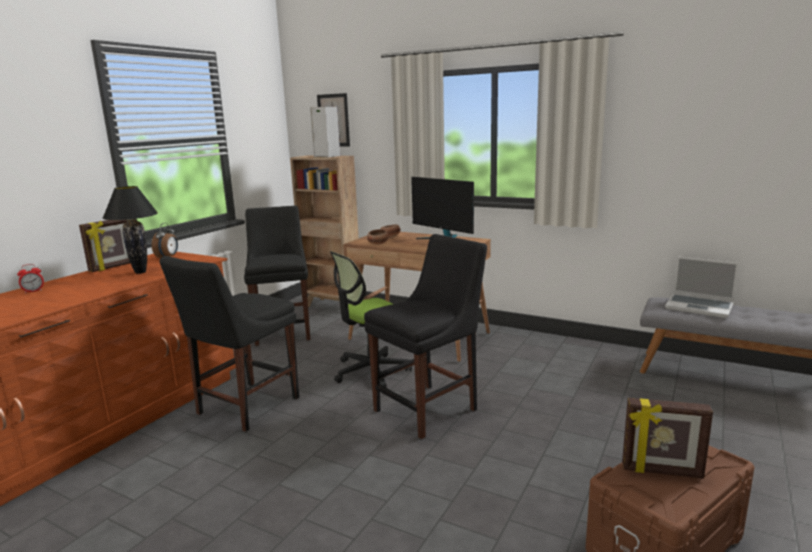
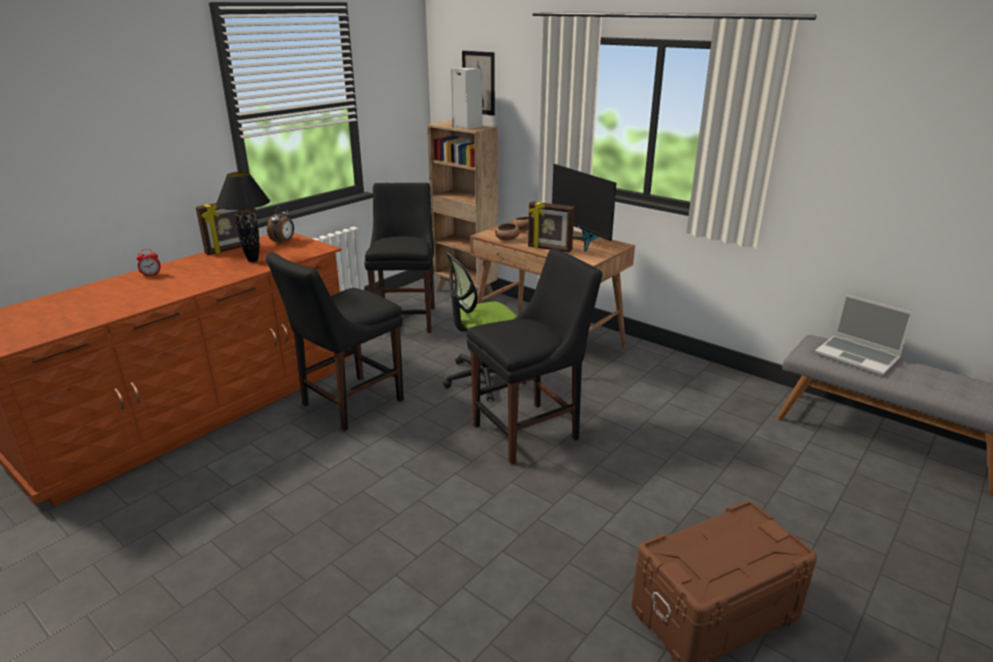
camera: 10 degrees right, 10 degrees up
picture frame [622,398,713,479] -> picture frame moved to [528,201,575,252]

